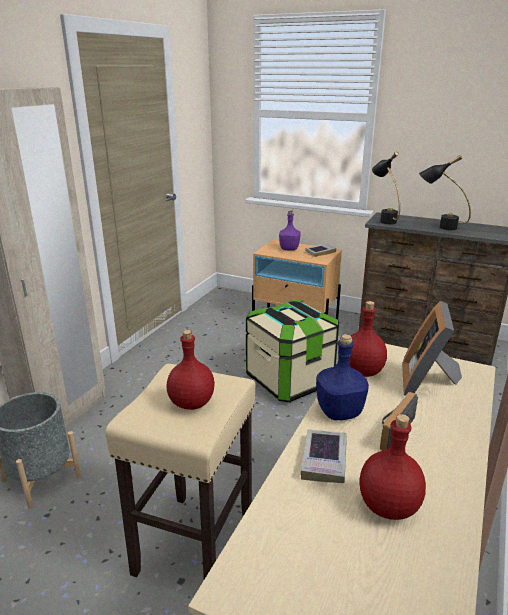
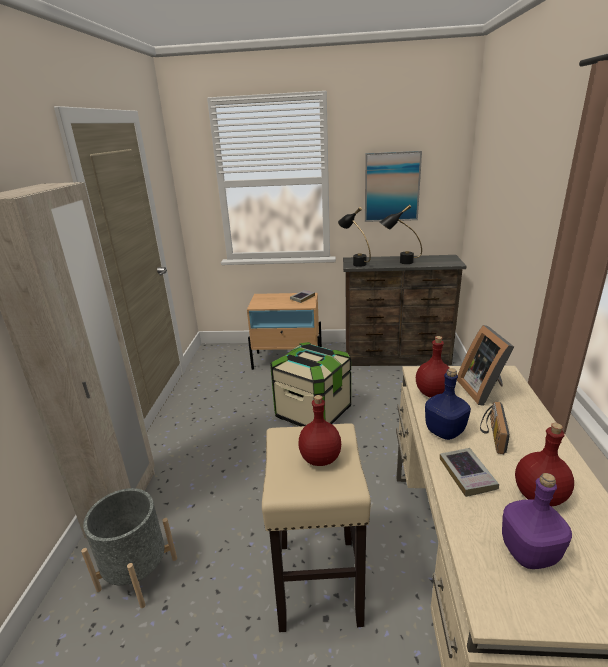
camera: 20 degrees left, 0 degrees up
purple bottle [279,210,301,251] -> purple bottle moved to [502,473,572,569]
none -> picture [365,151,422,222]

